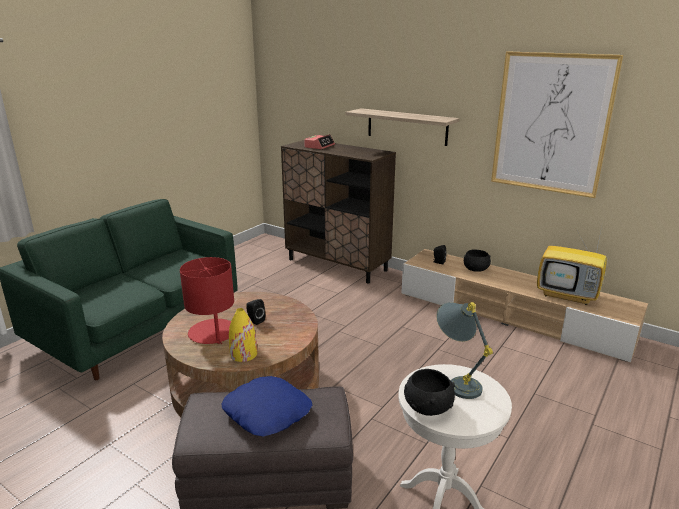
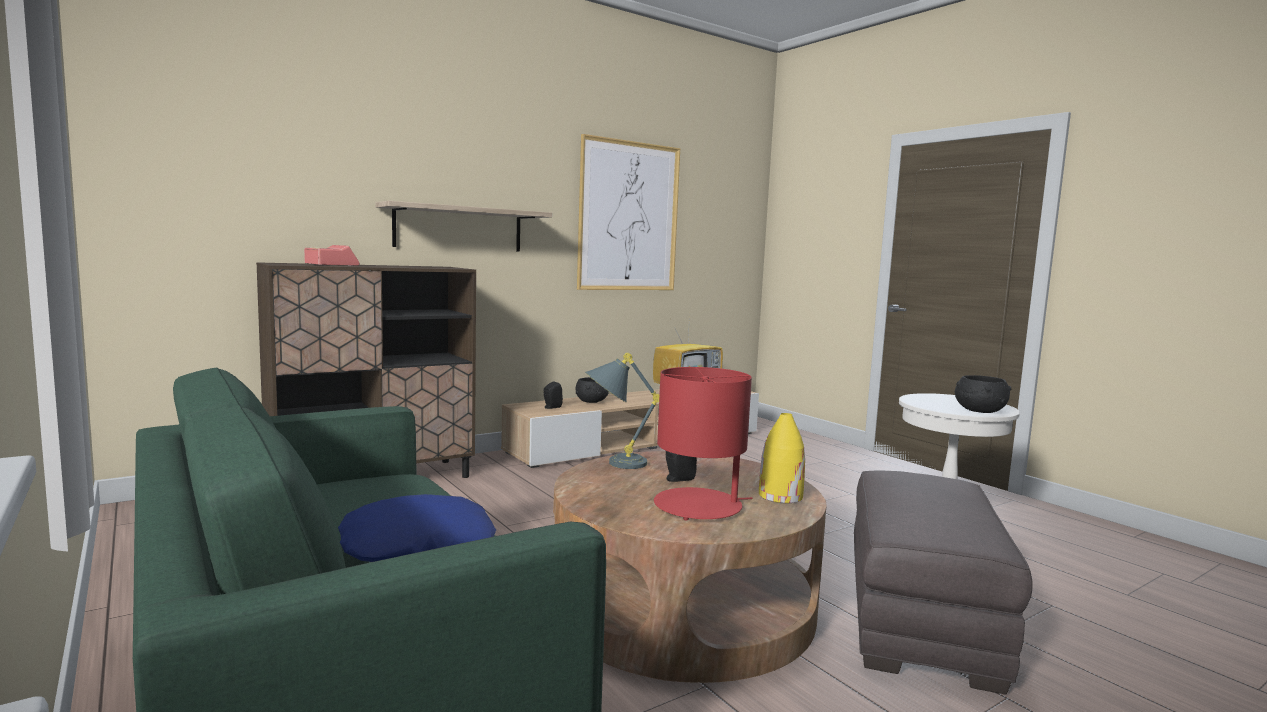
camera: 70 degrees left, 15 degrees down
blue pillow [222,376,312,437] -> blue pillow moved to [338,494,496,562]
grey table lamp [436,302,493,399] -> grey table lamp moved to [585,353,659,469]

